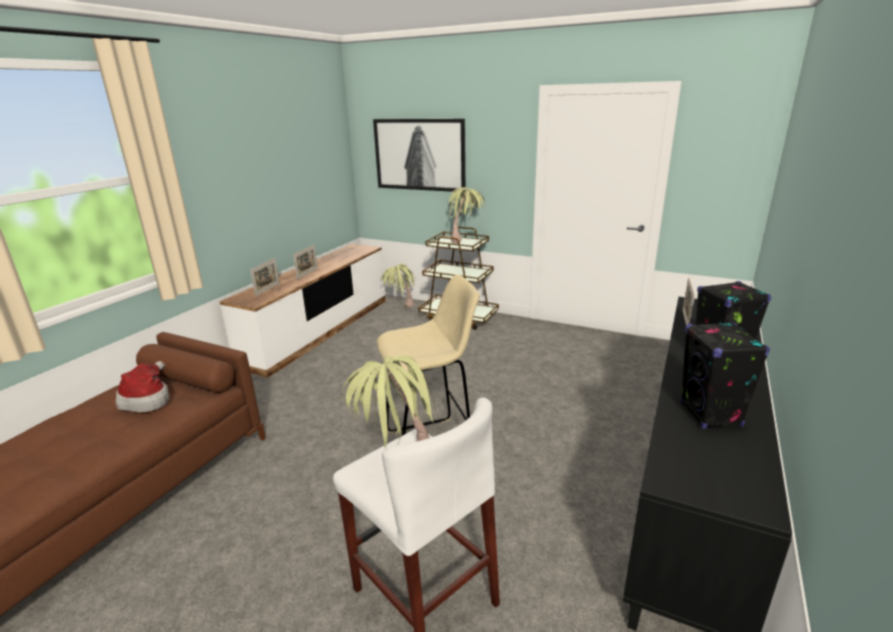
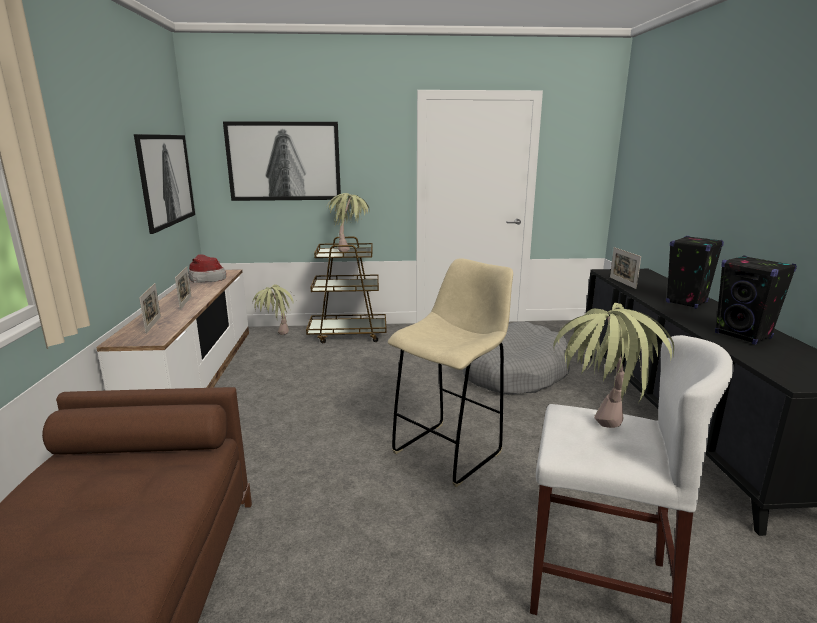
camera: 30 degrees left, 5 degrees down
hat [116,361,169,412] -> hat moved to [188,254,226,283]
none -> picture [134,134,195,234]
none -> grey dog bed [463,322,570,395]

